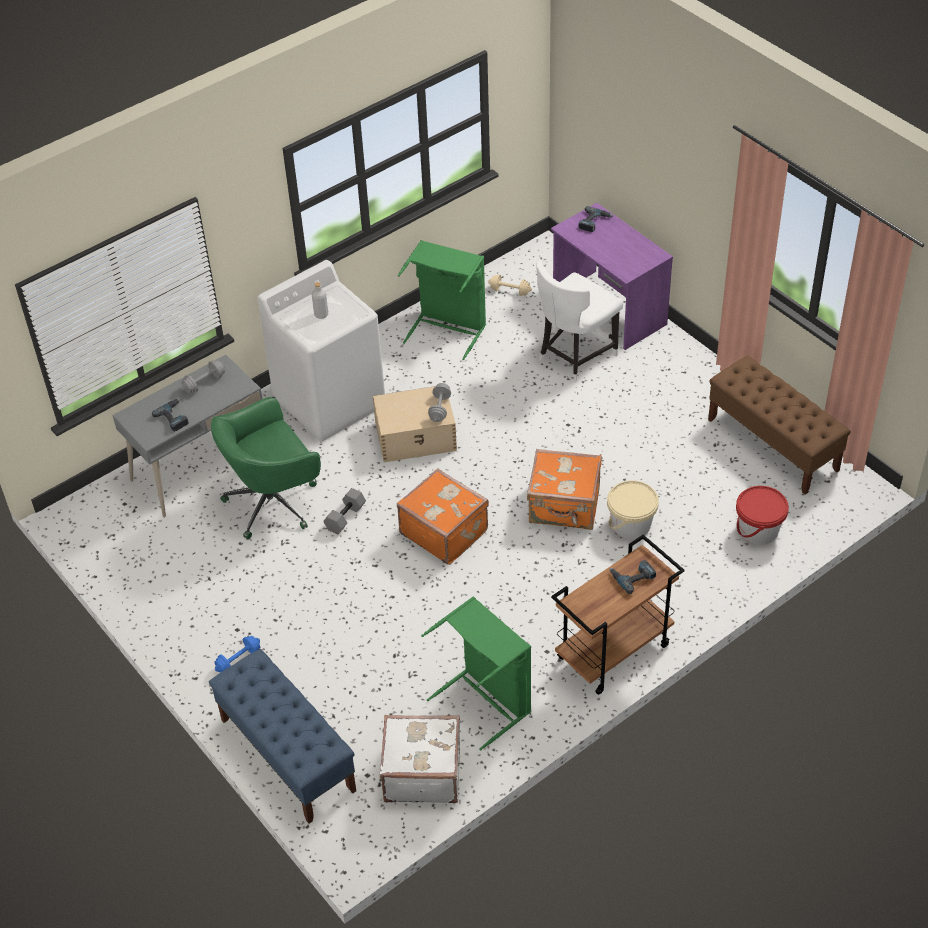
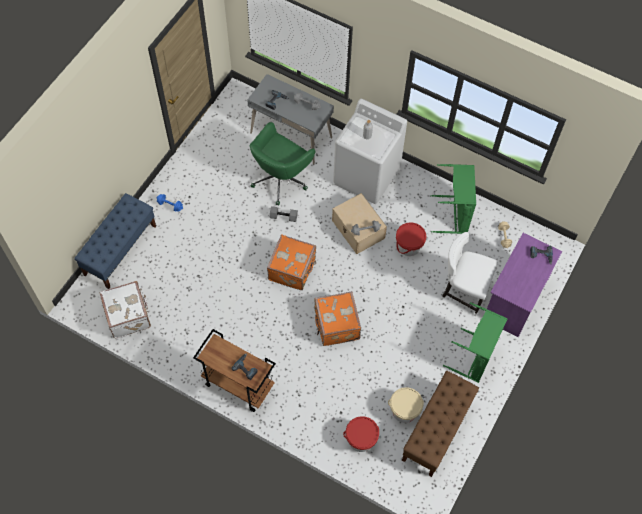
camera: 65 degrees right, 15 degrees up
green office chair [211,397,321,539] -> green office chair turned 90 degrees counterclockwise [250,122,315,206]
green laundry basket [421,596,531,750] -> green laundry basket moved to [443,302,508,383]
beige bucket [607,480,659,539] -> beige bucket moved to [388,387,424,423]
none -> red bucket [396,222,426,256]

